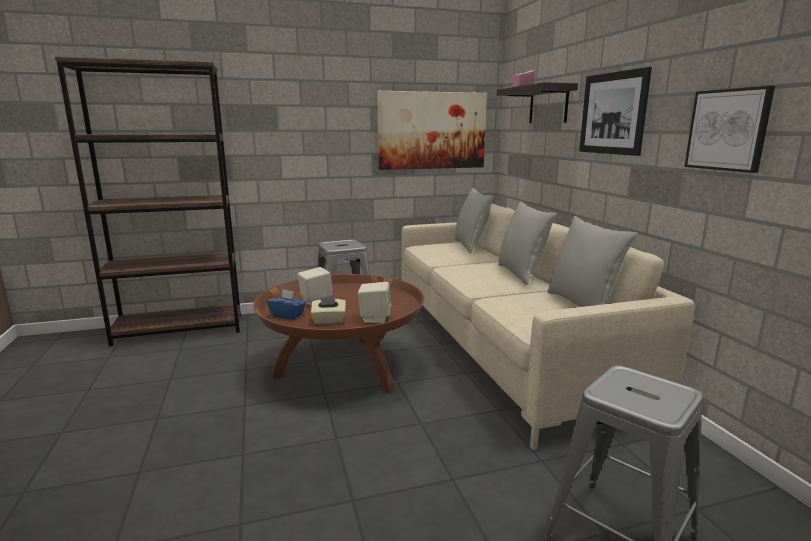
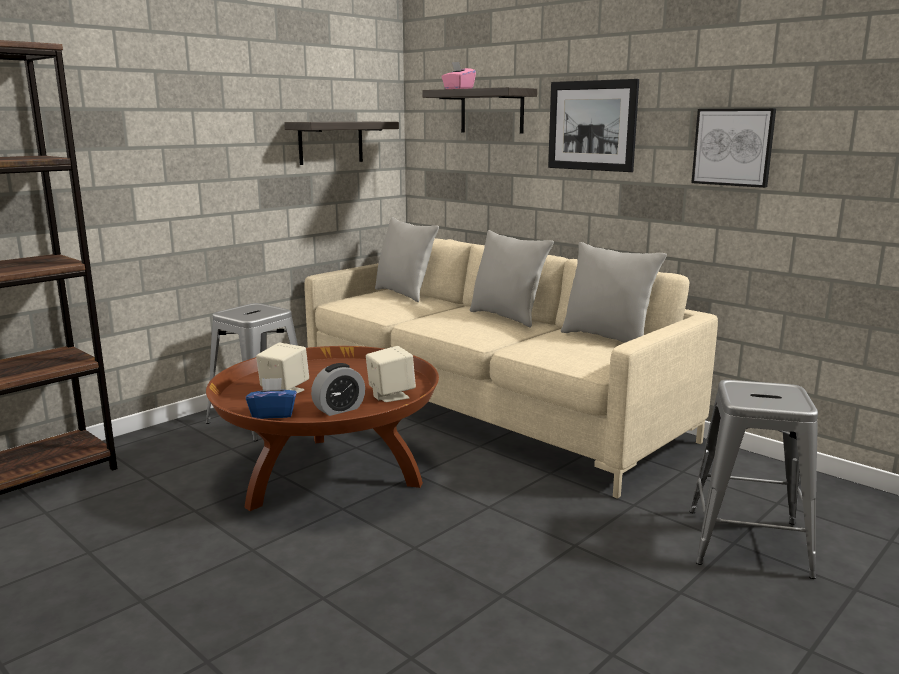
camera: 30 degrees left, 0 degrees up
beige tissue box [311,297,346,324] -> alarm clock [311,363,365,416]
picture [377,91,487,170] -> shelf [284,122,399,165]

